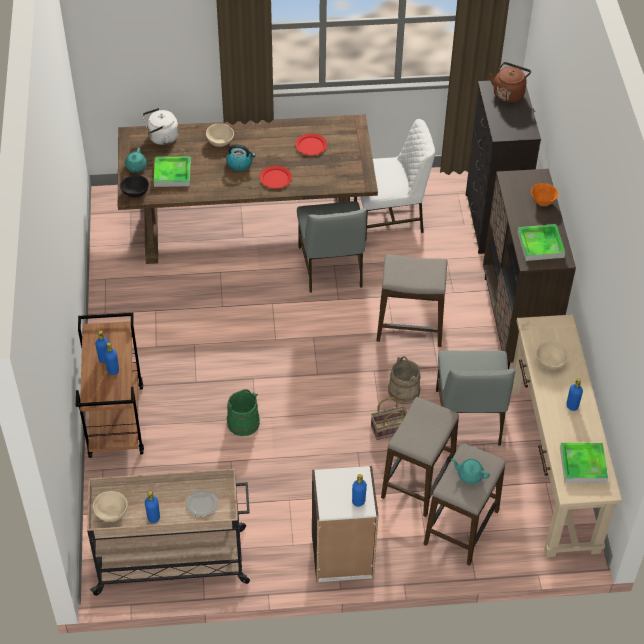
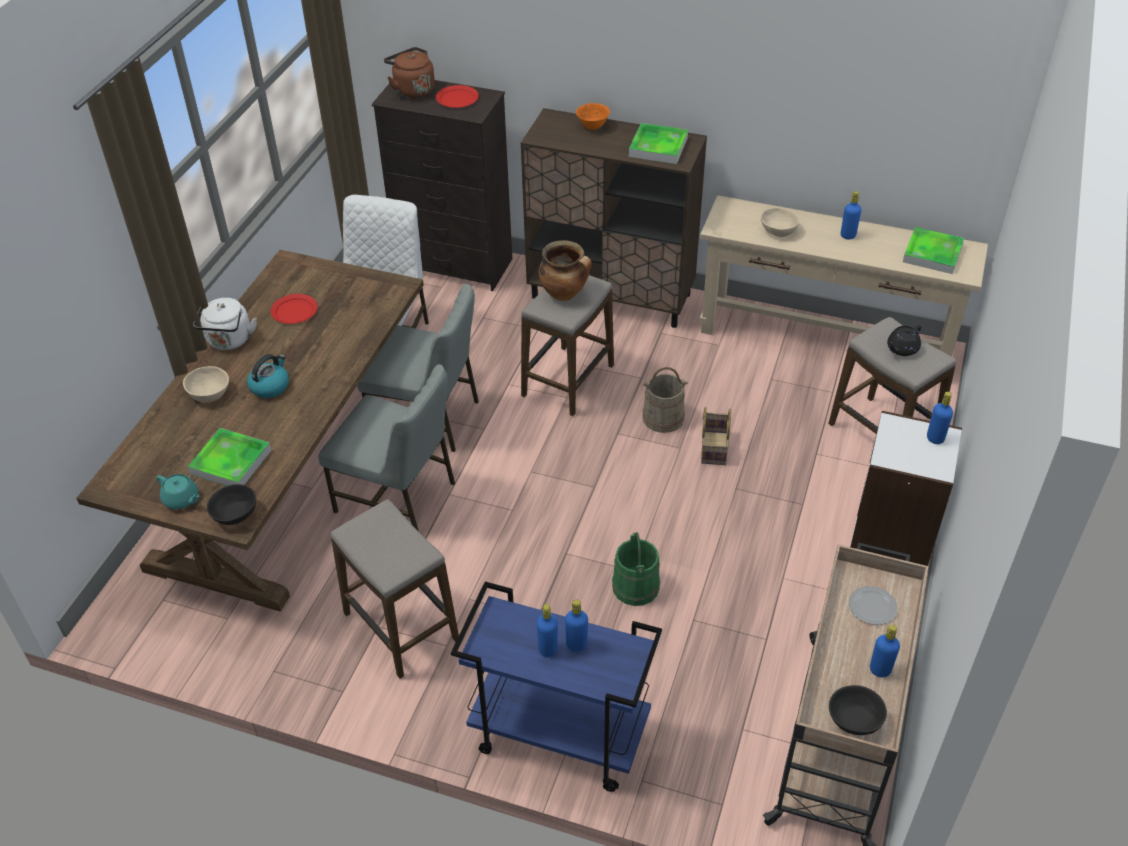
camera: 65 degrees left, 5 degrees down
brown cart [76,313,144,458] -> blue cart [451,582,662,792]
beige bowl [93,491,128,522] -> black bowl [829,685,887,735]
white kettle [143,108,179,145] -> white kettle moved to [193,298,257,350]
red plate [259,166,292,188] -> red plate moved to [436,85,479,108]
stool [381,397,459,517] -> stool moved to [331,499,459,679]
grey chair [436,350,516,445] -> grey chair moved to [318,364,455,532]
turquoise teapot [451,459,490,484] -> black teapot [887,325,921,356]
none -> cooking pot [539,240,592,301]

